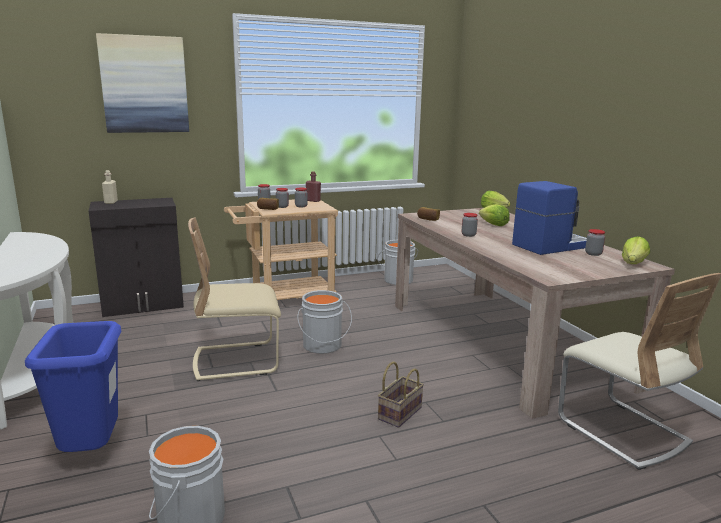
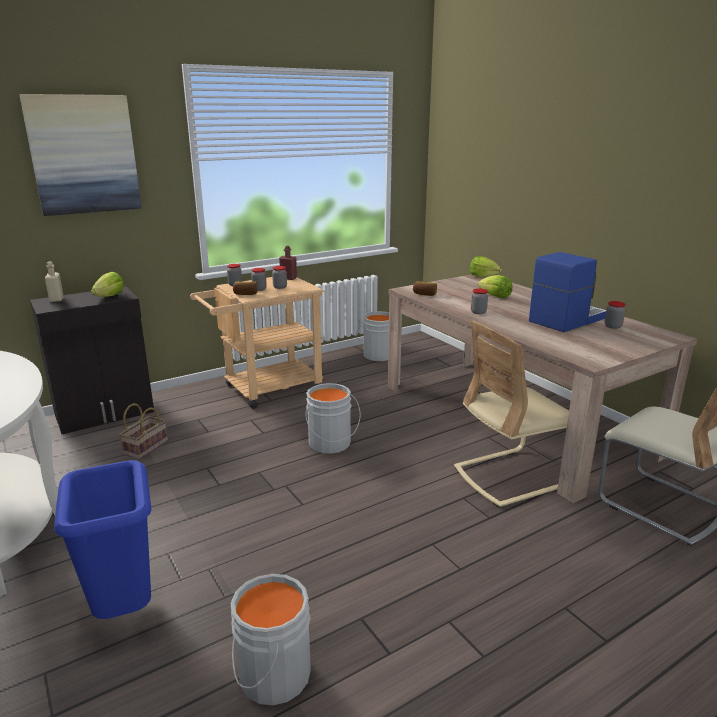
camera: 10 degrees left, 5 degrees up
beige chair [188,218,281,381] -> beige chair moved to [454,321,569,508]
basket [378,361,424,428] -> basket moved to [119,403,168,460]
lettuce [622,236,650,264] -> lettuce moved to [91,272,124,297]

